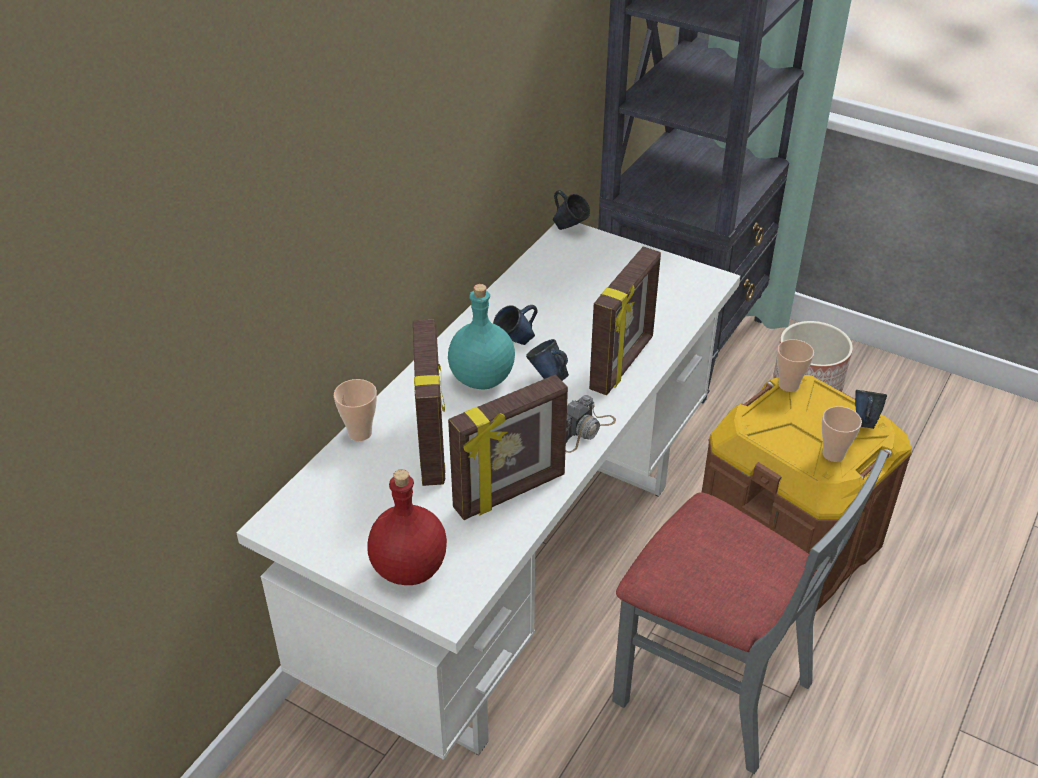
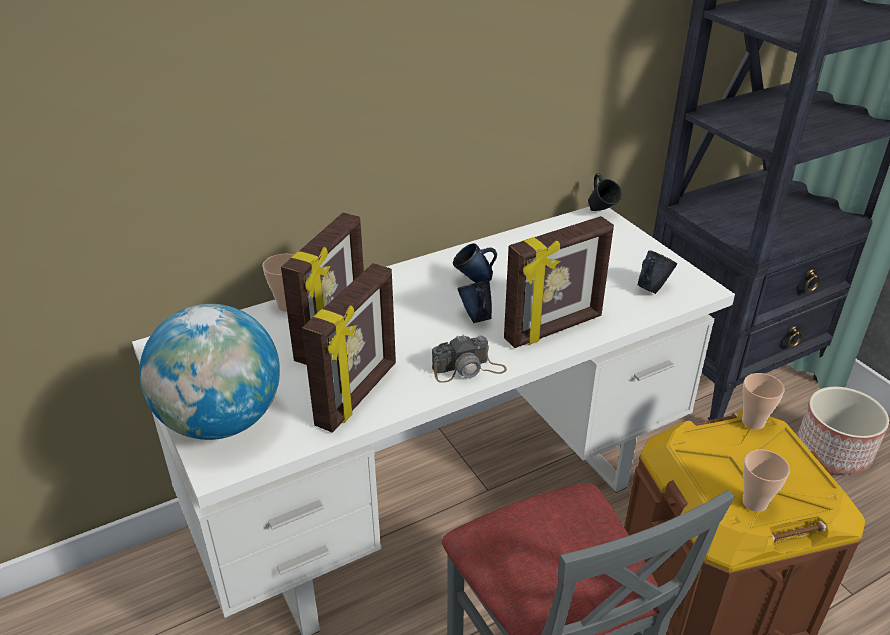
camera: 30 degrees right, 5 degrees down
red bottle [367,469,447,585] -> globe [139,304,280,440]
turquoise bottle [448,284,515,390] -> none
picture frame [448,375,568,520] -> picture frame turned 60 degrees counterclockwise [302,263,396,433]
blue mug [855,390,887,429] -> blue mug moved to [638,250,677,294]

